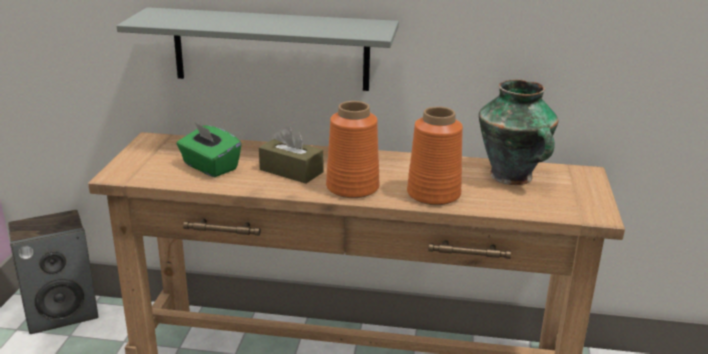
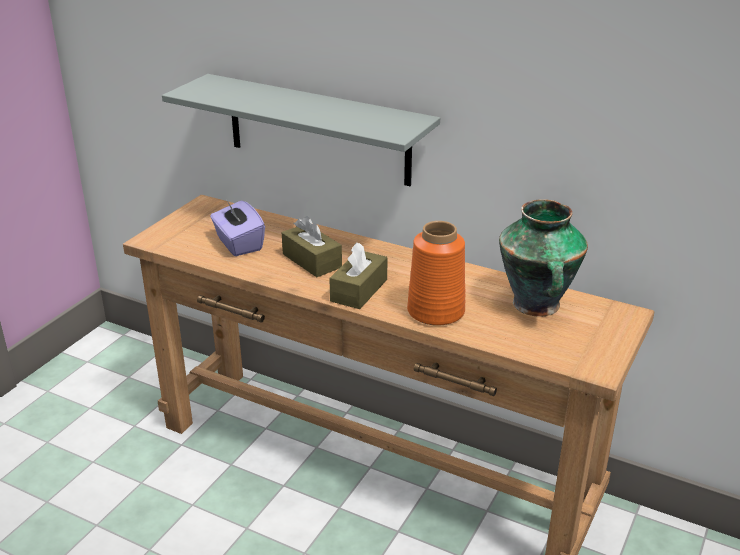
camera: 20 degrees right, 5 degrees up
speaker [8,210,98,334] -> none
green tissue box [177,123,241,177] -> purple tissue box [210,201,265,256]
orange vase [326,101,380,198] -> brown tissue box [329,242,387,309]

